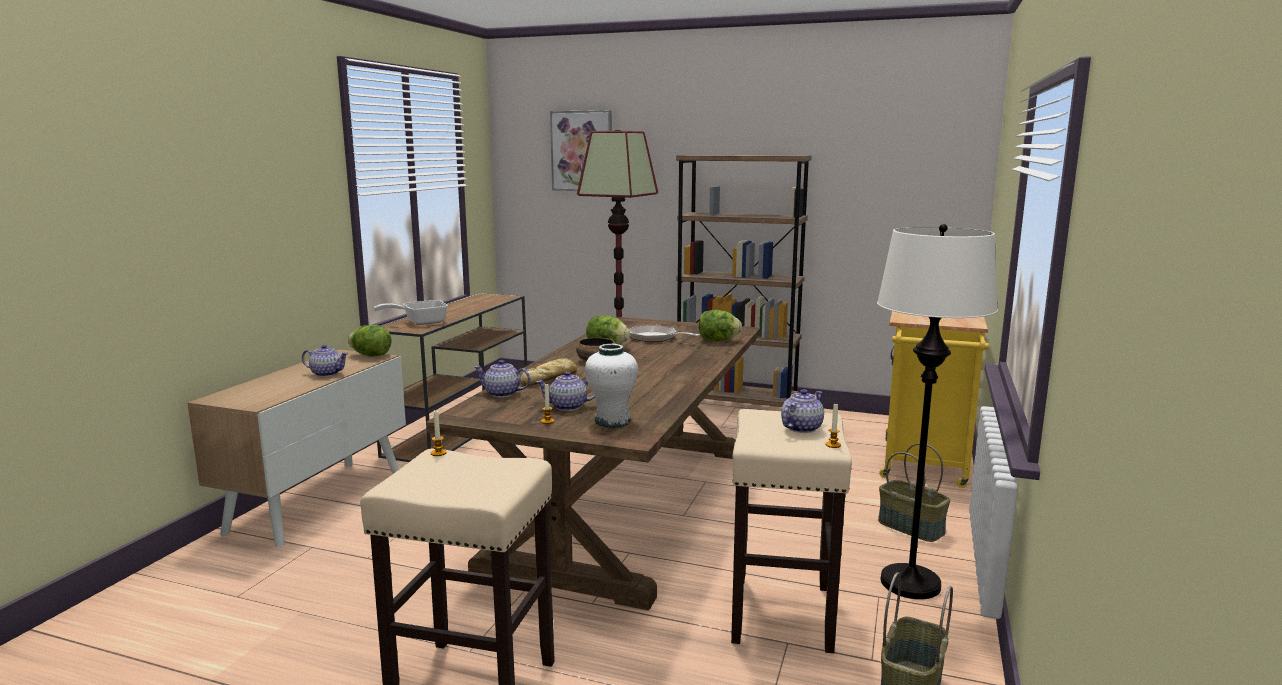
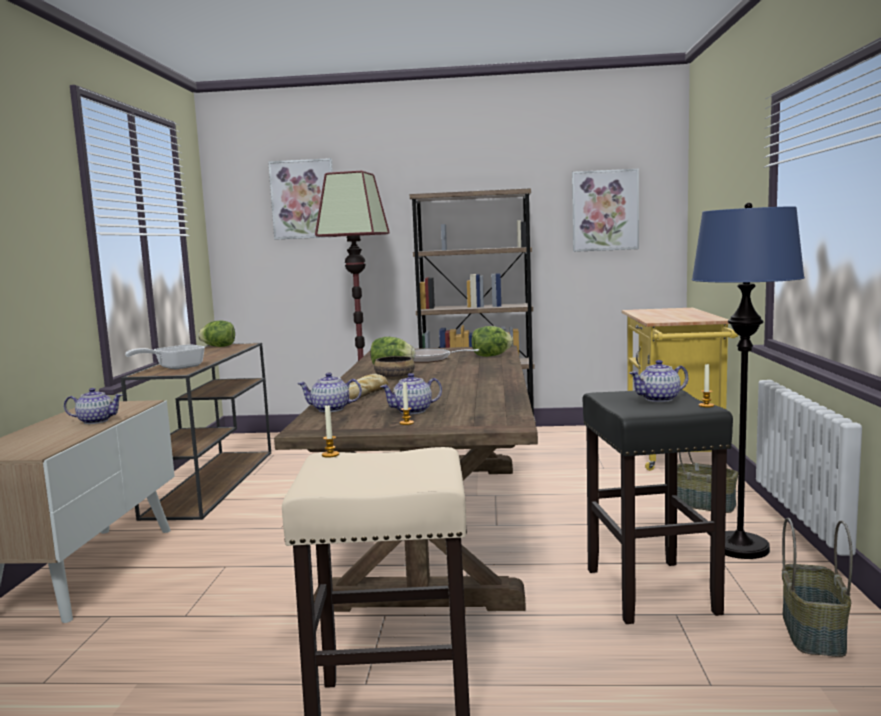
camera: 15 degrees left, 5 degrees down
lettuce [348,325,391,356] -> lettuce moved to [198,321,235,347]
white vase [585,344,638,427] -> none
beige stool [731,409,852,653] -> black stool [582,390,733,624]
teapot [781,389,824,433] -> teapot turned 135 degrees counterclockwise [629,360,688,402]
white floor lamp [877,224,998,599] -> blue floor lamp [692,203,805,559]
none -> picture [572,169,639,252]

